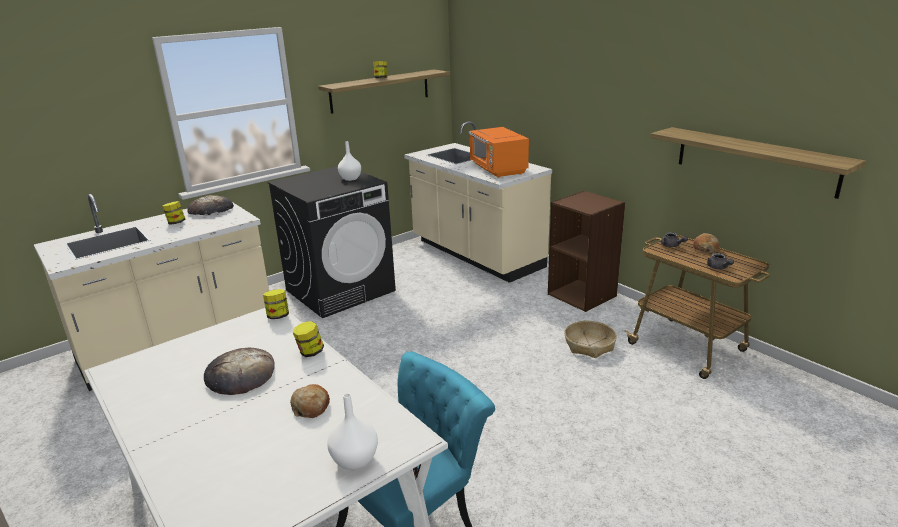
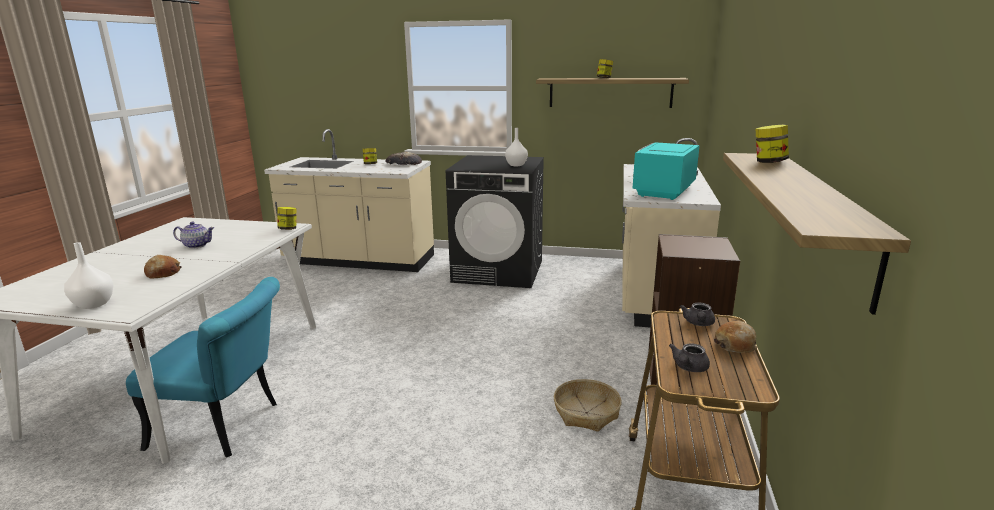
camera: 50 degrees right, 5 degrees down
bread [204,347,275,395] -> teapot [173,222,214,249]
jar [293,321,324,357] -> jar moved to [756,124,789,163]
orange microwave [469,127,529,178] -> turquoise microwave [632,142,700,200]

